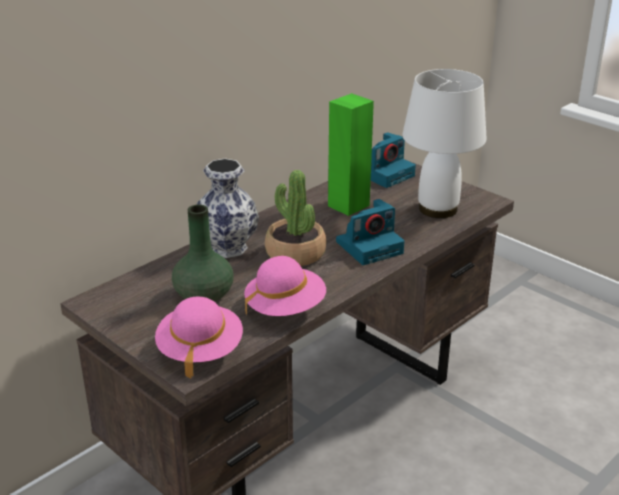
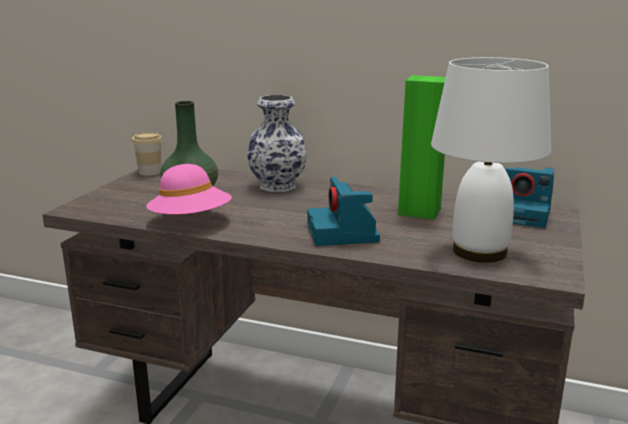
camera: 65 degrees right, 10 degrees down
pink hat [155,296,243,378] -> none
potted plant [265,170,326,266] -> none
camera [336,199,404,265] -> camera turned 45 degrees clockwise [307,177,380,246]
none -> cup [132,132,162,176]

